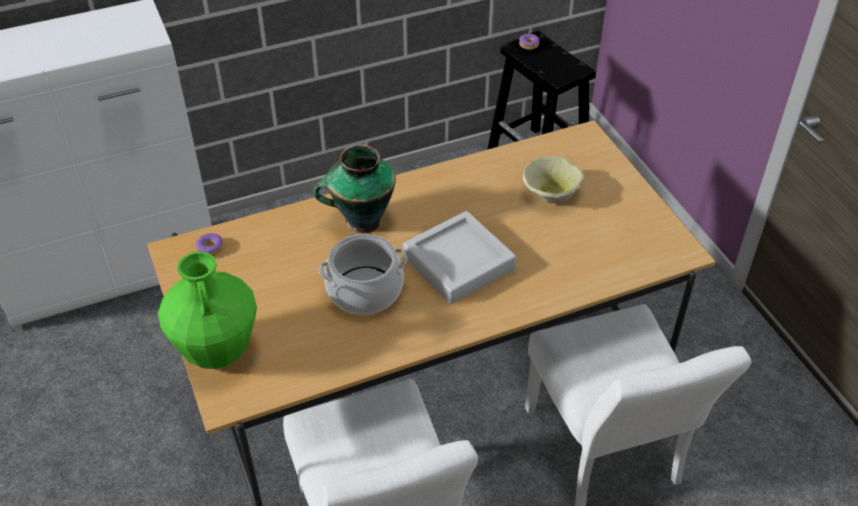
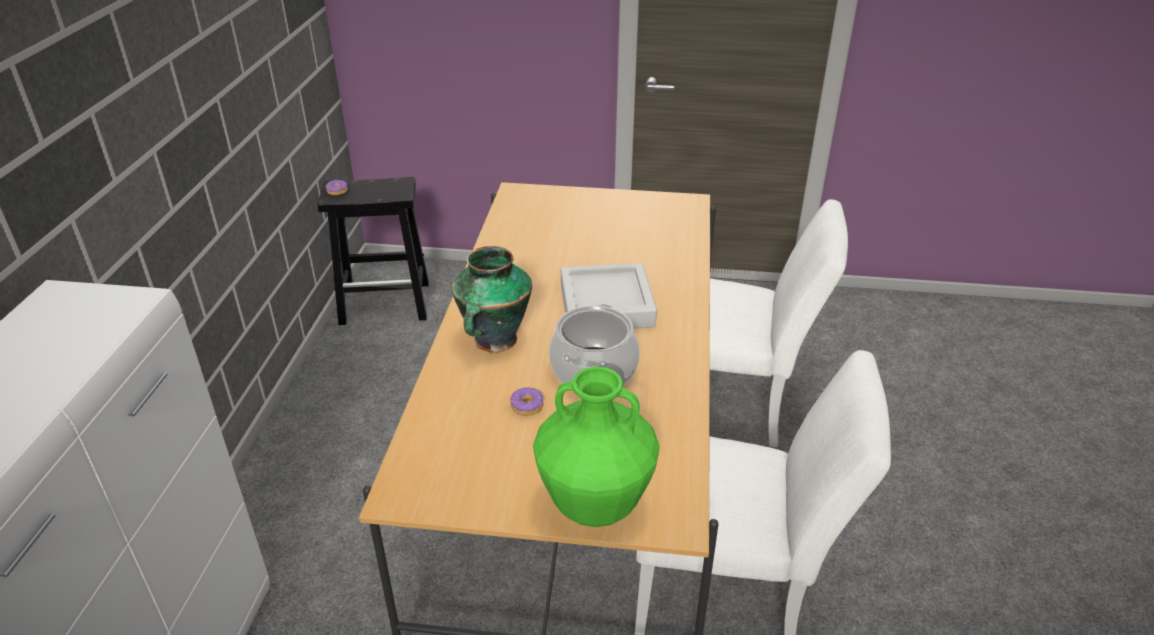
camera: 60 degrees left, 10 degrees down
donut [196,233,224,256] -> donut moved to [510,387,544,416]
beige bowl [523,157,585,203] -> none

